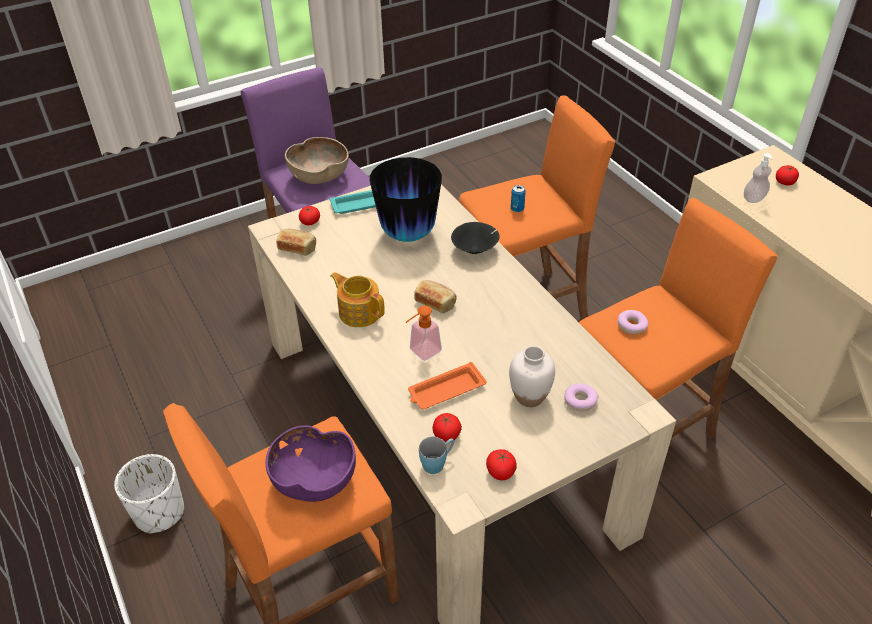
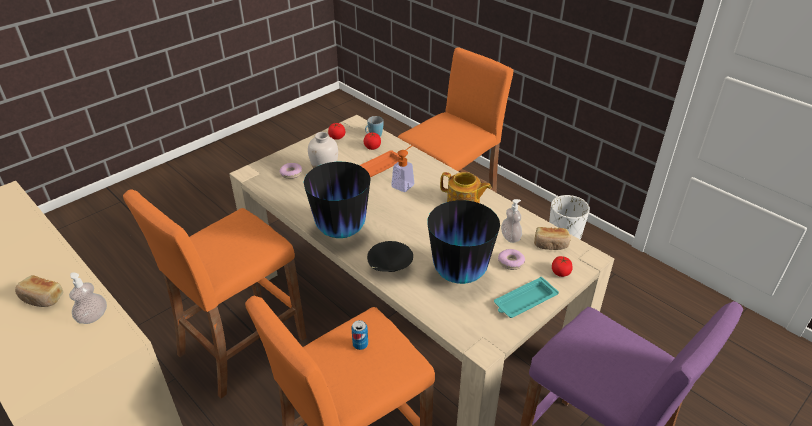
camera: 165 degrees right, 5 degrees down
purple bowl [266,425,356,502] -> none
brown bowl [285,137,349,184] -> none
bread [414,280,457,313] -> bread moved to [15,275,63,307]
donut [618,310,649,334] -> donut moved to [498,249,525,270]
tomato [776,165,799,185] -> none
none -> vase [304,162,371,238]
none -> soap dispenser [501,199,522,243]

